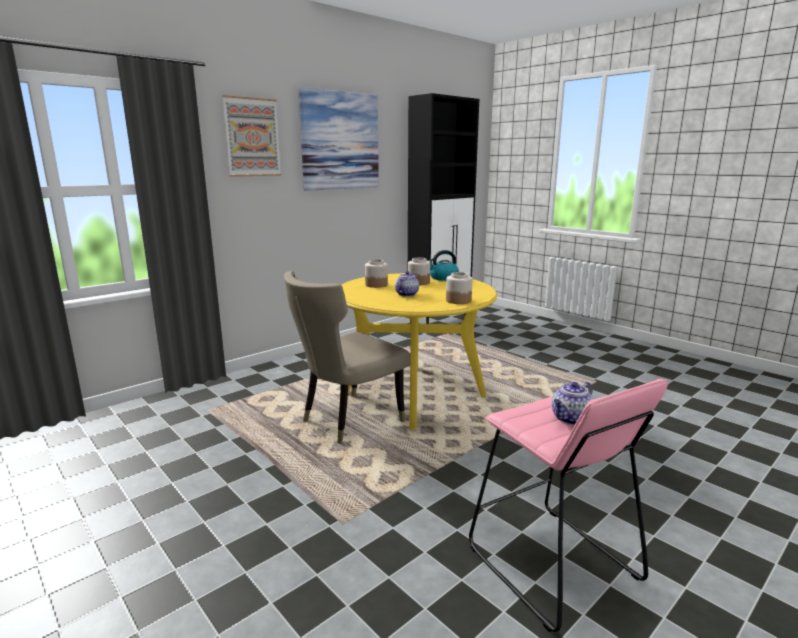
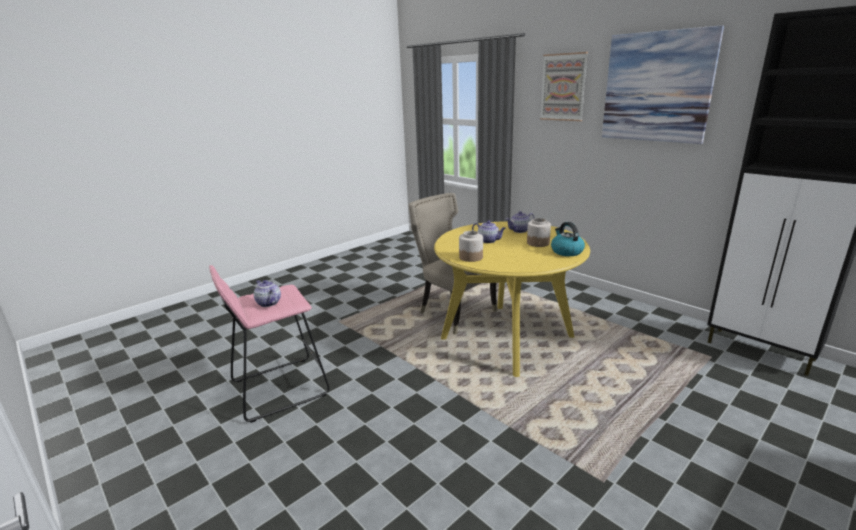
camera: 90 degrees right, 5 degrees up
jar [365,259,388,288] -> teapot [506,211,535,233]

